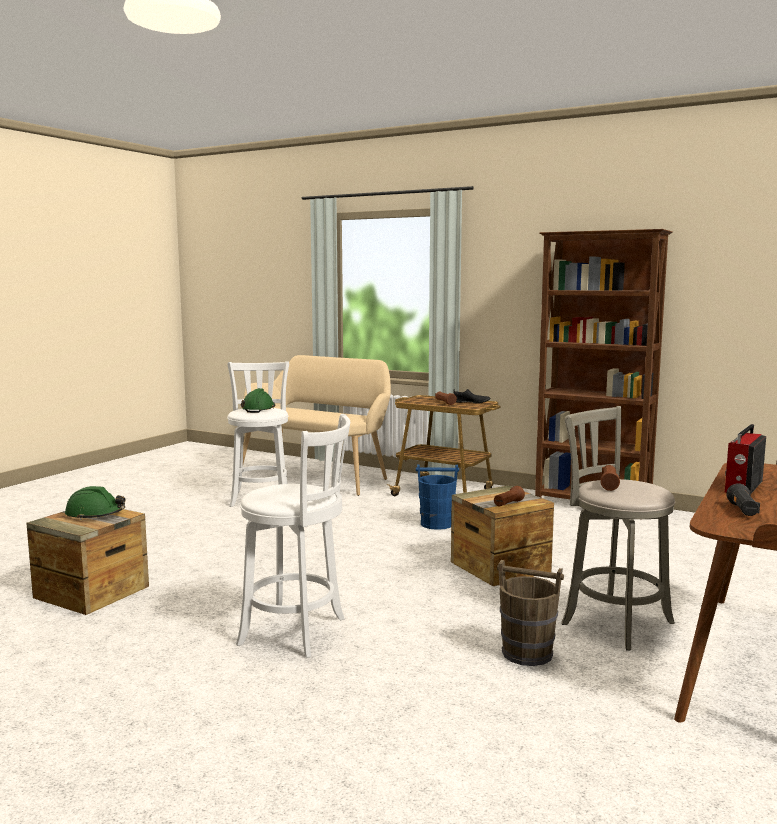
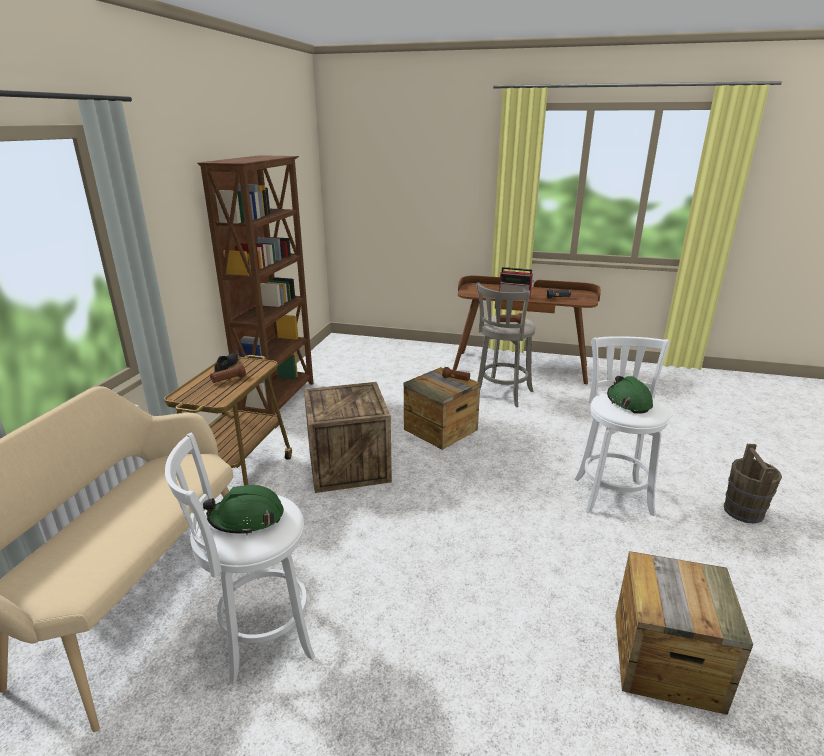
camera: 105 degrees left, 15 degrees up
green hard hat [65,486,126,520] -> green hard hat moved to [607,376,653,414]
blue bucket [416,464,459,530] -> crate [304,382,392,493]
brown bucket [497,560,564,666] -> brown bucket moved to [724,444,782,524]

